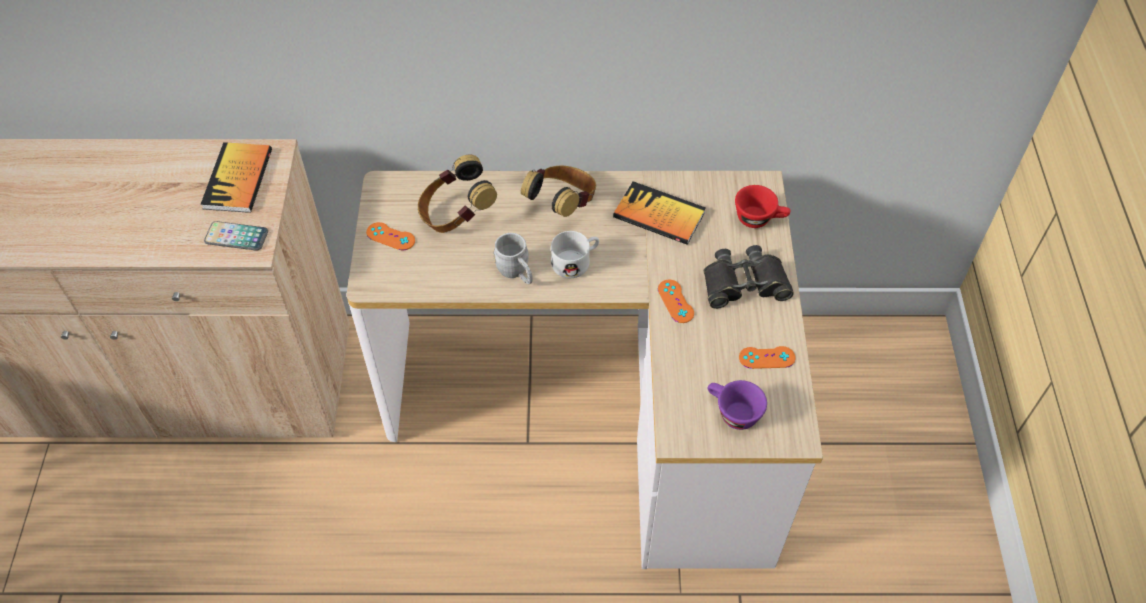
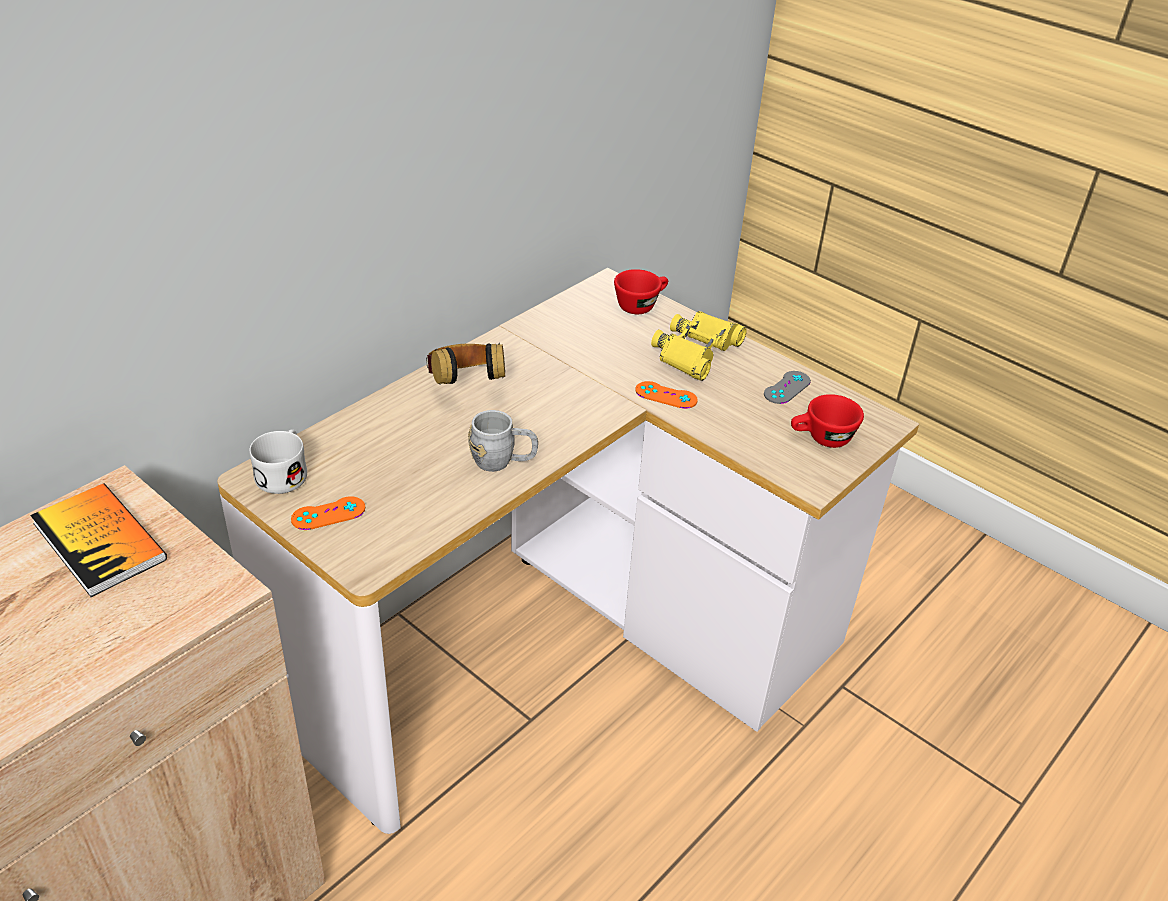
camera: 50 degrees left, 15 degrees down
phone [204,221,268,251] -> none
headphones [418,154,497,233] -> none
white mug [551,231,599,278] -> white mug moved to [249,429,307,494]
book [613,181,706,245] -> none
black binoculars [704,245,794,309] -> yellow binoculars [651,311,747,381]
purple cup [707,380,767,430] -> red cup [791,394,864,448]
orange game controller [739,346,796,369] -> grey game controller [764,371,811,404]

